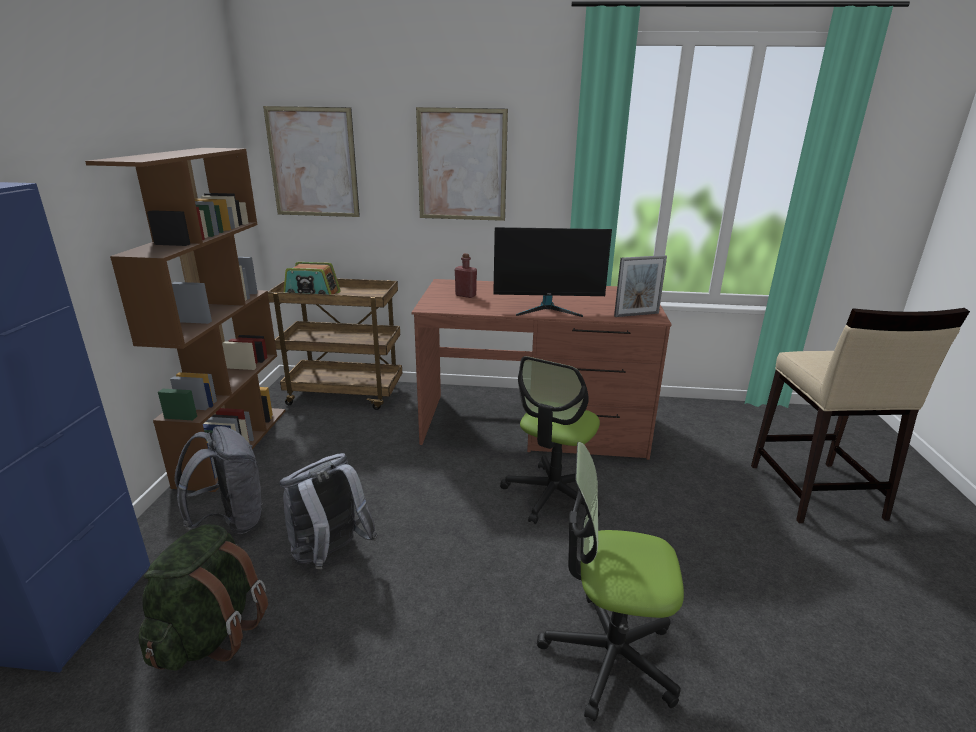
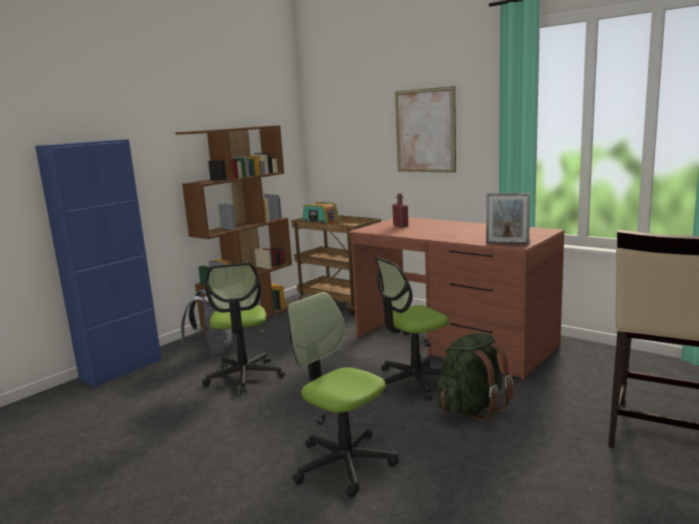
camera: 35 degrees right, 10 degrees down
green backpack [138,524,268,670] -> green backpack moved to [437,333,513,421]
picture [263,106,360,217] -> none
grey backpack [280,453,378,569] -> office chair [202,263,285,394]
monitor [493,227,612,317] -> none

